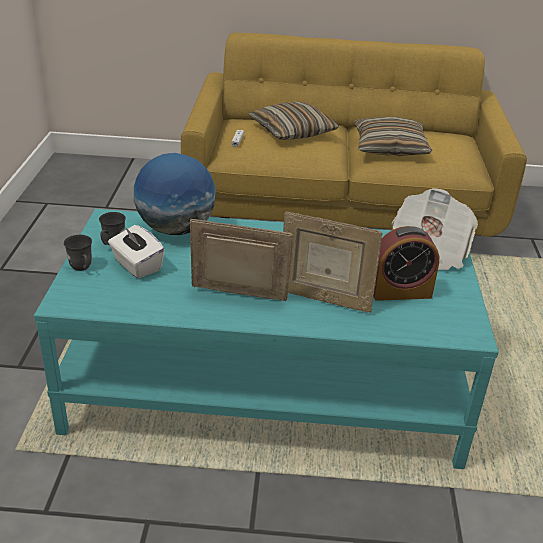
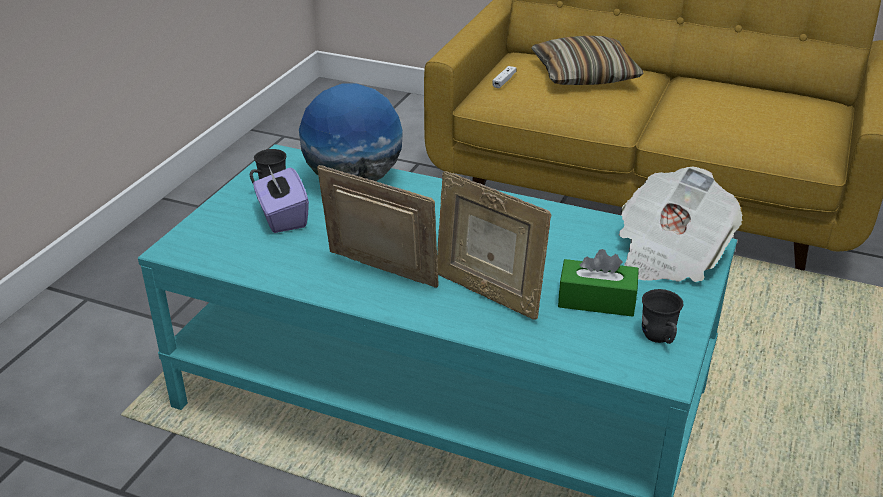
camera: 20 degrees right, 0 degrees up
grey mug [64,235,92,271] -> grey mug moved to [642,289,683,344]
white tissue box [108,225,165,278] -> purple tissue box [253,165,309,233]
pillow [354,116,432,156] -> none
alarm clock [374,226,439,301] -> green tissue box [558,249,639,317]

